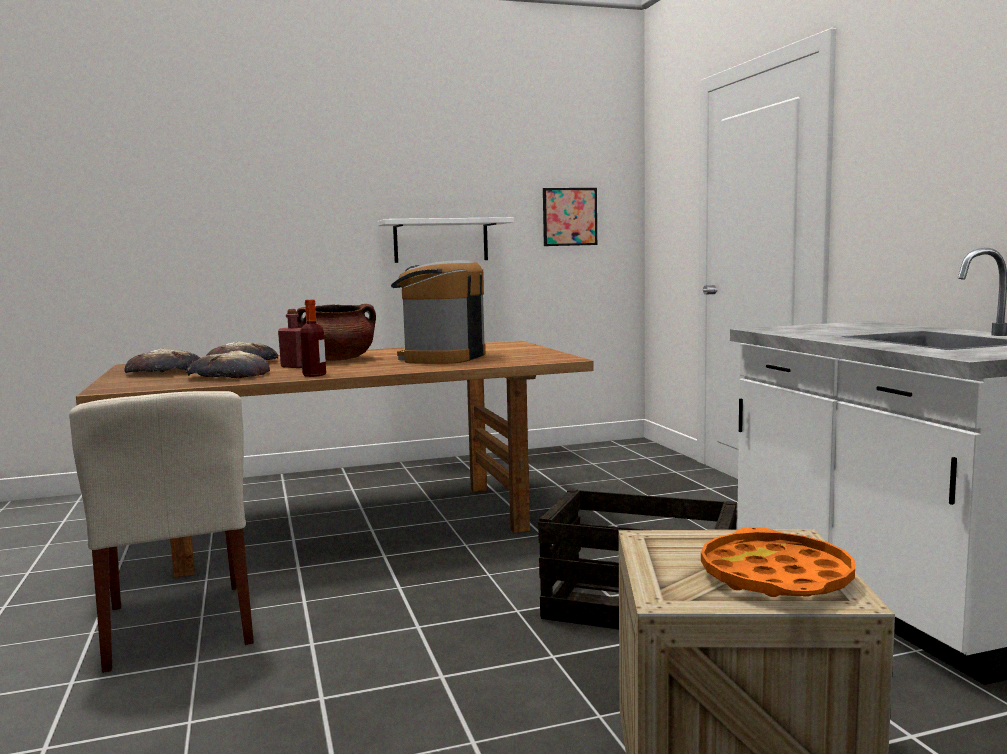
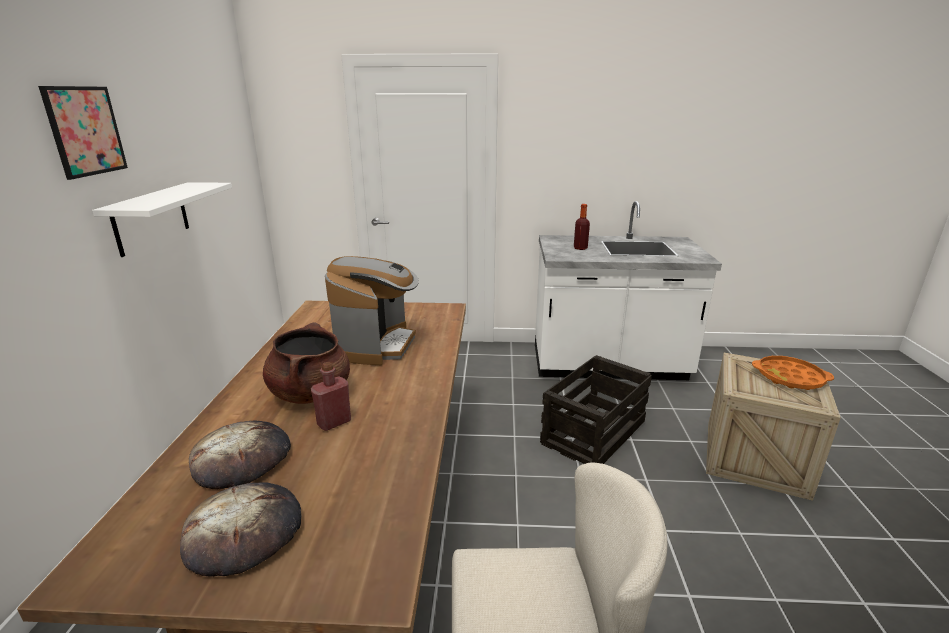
camera: 70 degrees left, 15 degrees up
bread [186,350,270,378] -> none
bottle [300,300,326,377] -> bottle moved to [574,204,590,250]
coffee machine [391,260,486,364] -> coffee machine turned 120 degrees counterclockwise [325,256,419,365]
picture [543,188,597,246] -> picture moved to [38,86,128,180]

